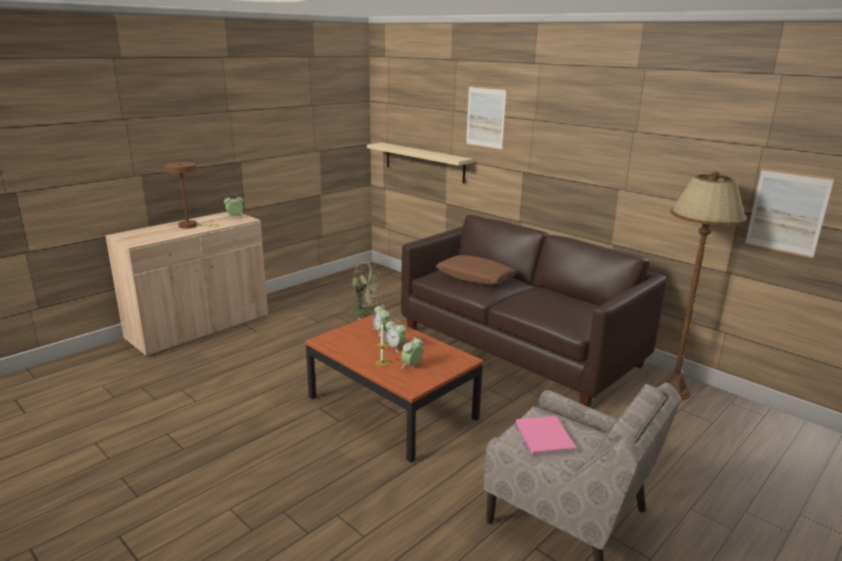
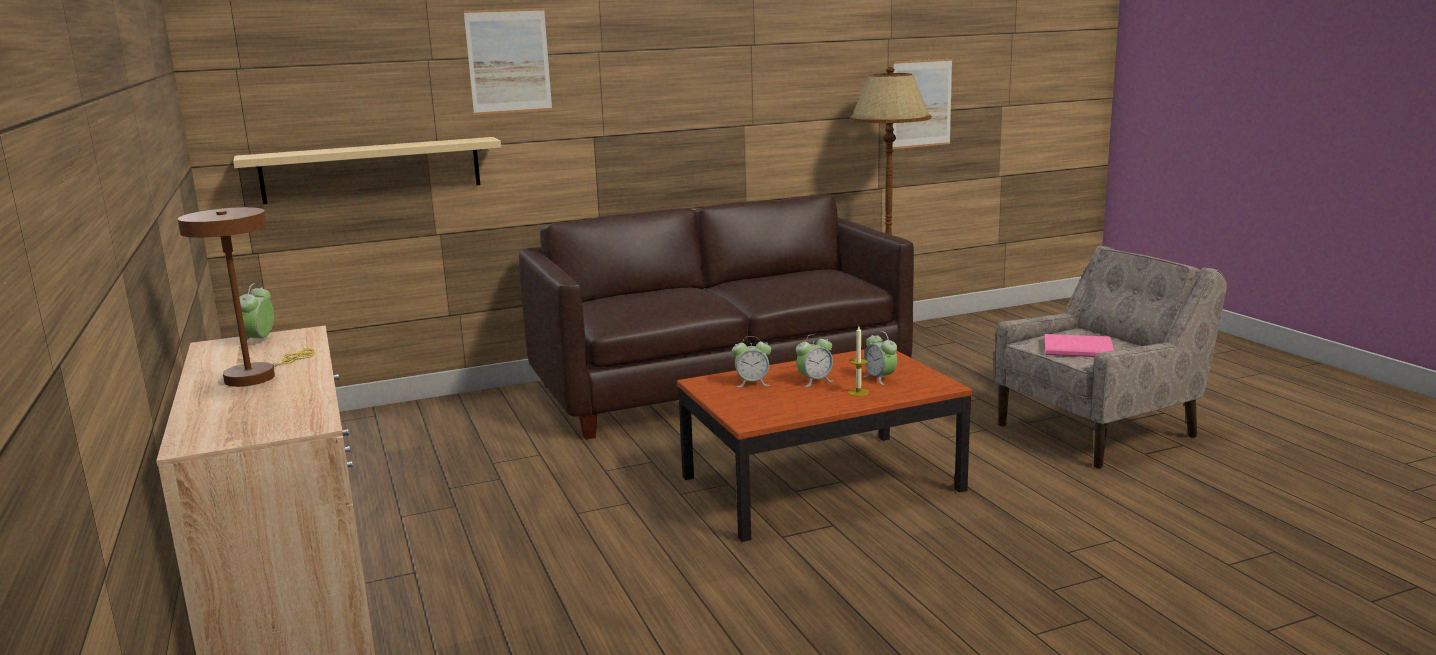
camera: 65 degrees left, 5 degrees down
green fan [347,261,381,320] -> none
brown pillow [436,255,517,285] -> none

